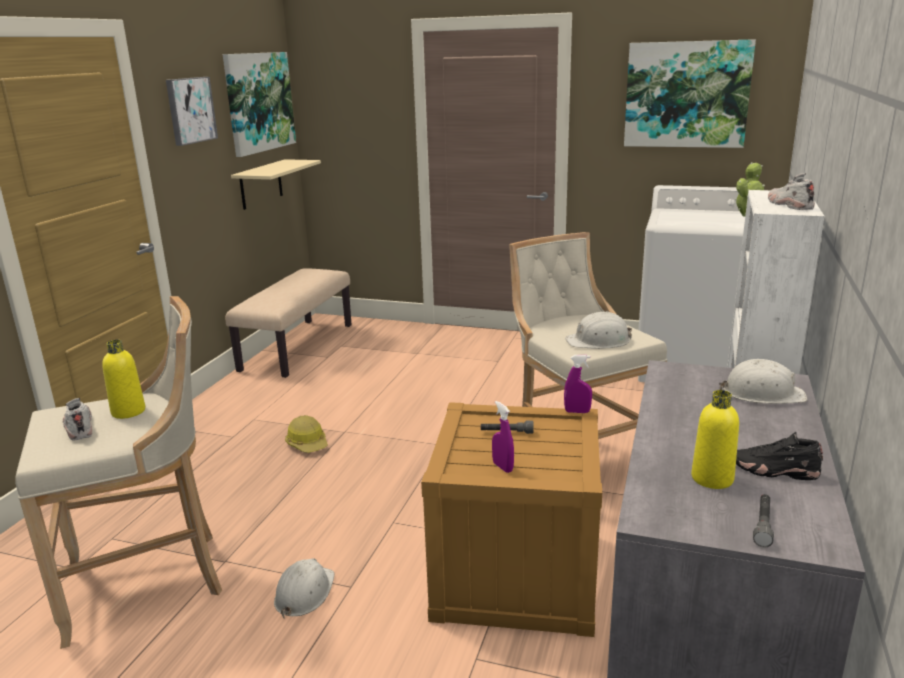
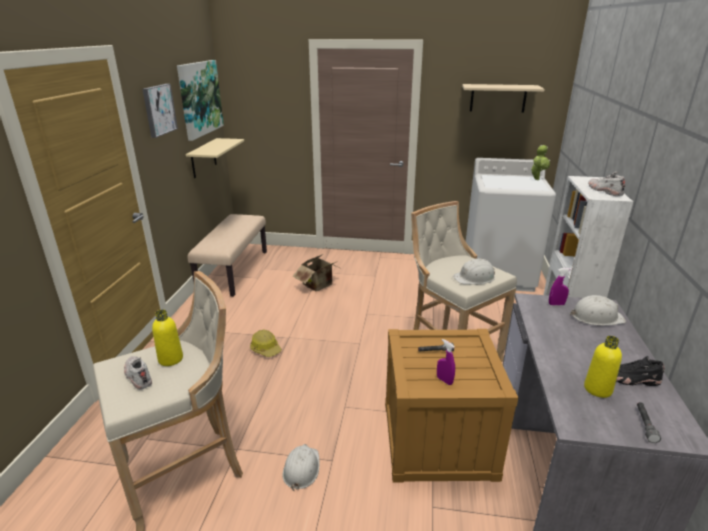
camera: 10 degrees left, 5 degrees up
purple spray bottle [564,355,592,413] -> purple spray bottle moved to [549,268,572,305]
picture [624,39,756,148] -> beige shelf [462,84,545,113]
none -> cardboard box [292,254,338,291]

